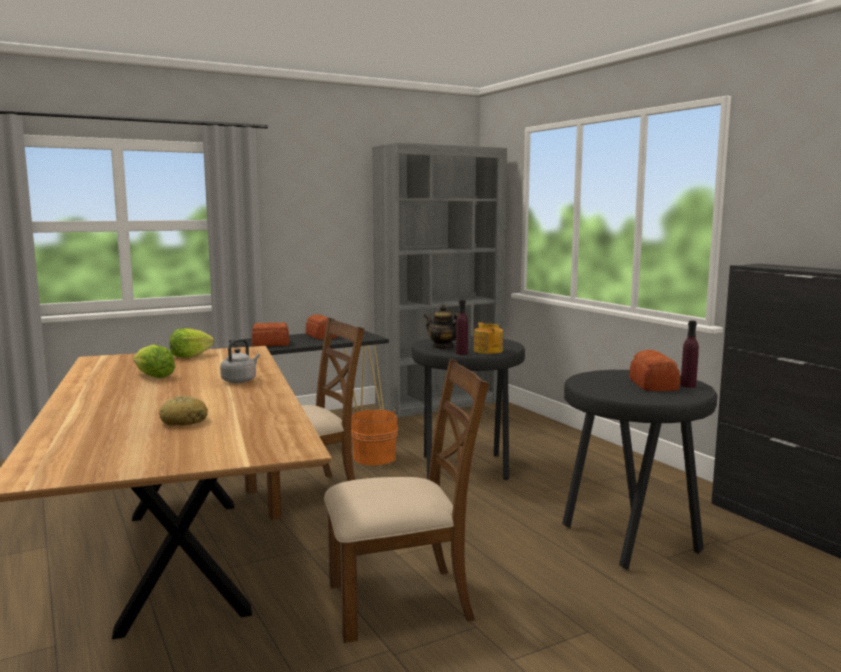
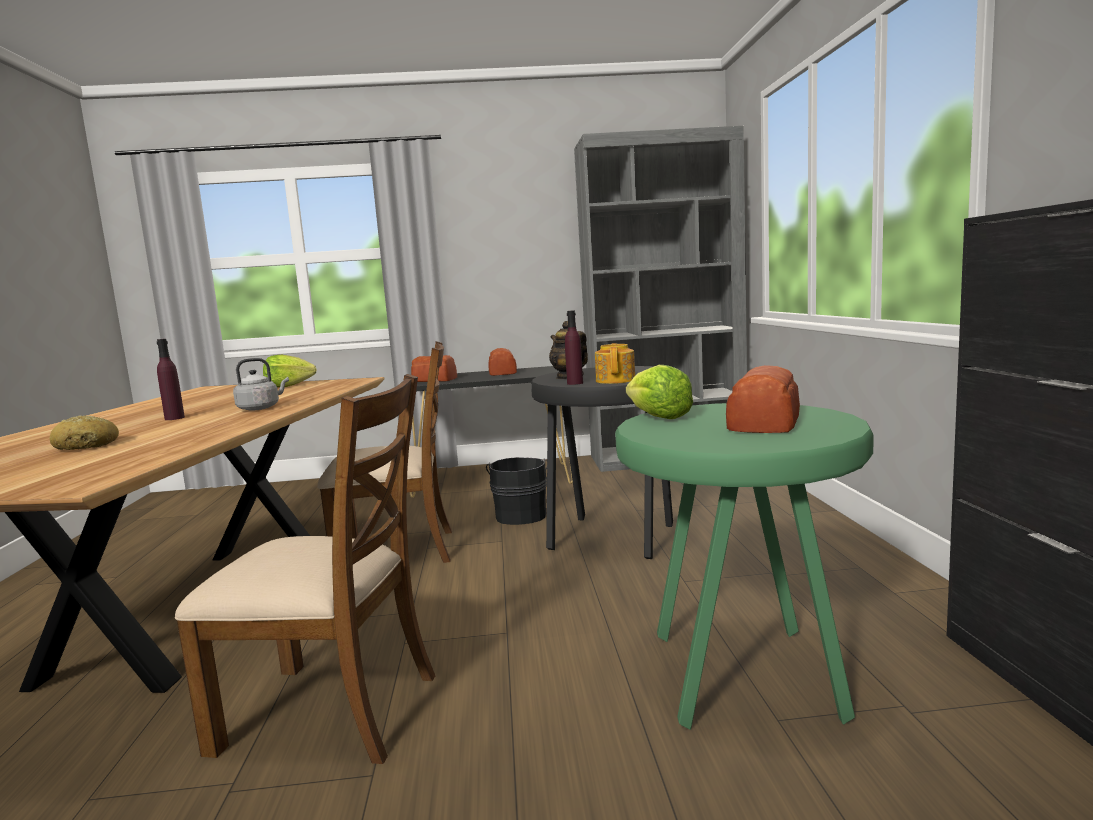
camera: 25 degrees right, 0 degrees up
lettuce [133,344,175,378] -> lettuce moved to [626,365,693,419]
orange bucket [351,410,398,465] -> black bucket [486,457,547,525]
black stool [562,370,718,570] -> green stool [615,403,874,730]
purple bottle [680,320,699,388] -> purple bottle moved to [157,339,185,420]

